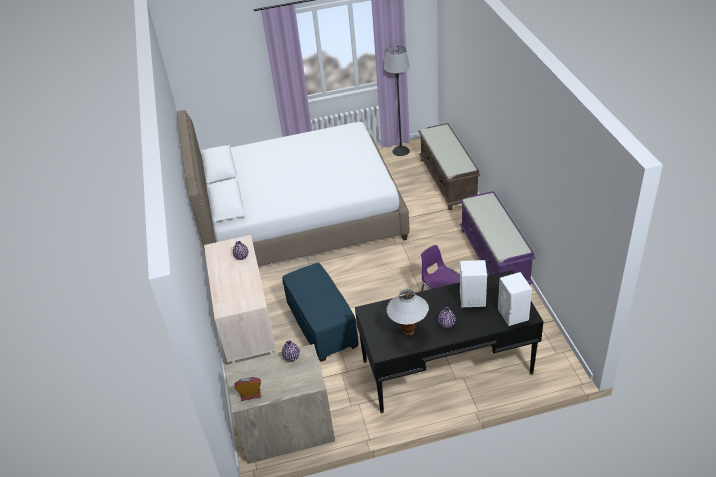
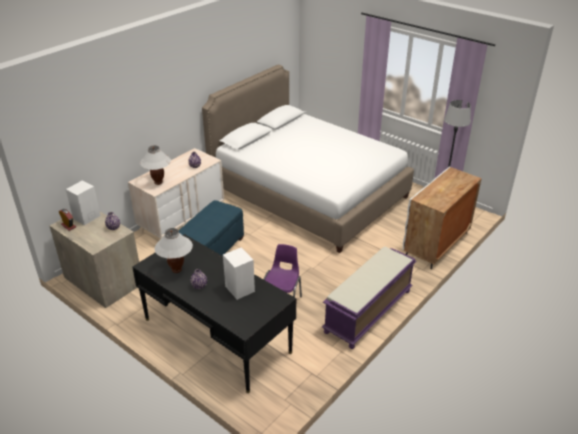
camera: 50 degrees right, 5 degrees down
brown bench [418,123,480,210] -> white cabinet [403,167,482,269]
white speaker [498,272,532,326] -> white speaker moved to [66,180,101,225]
none -> white table lamp [140,145,171,185]

